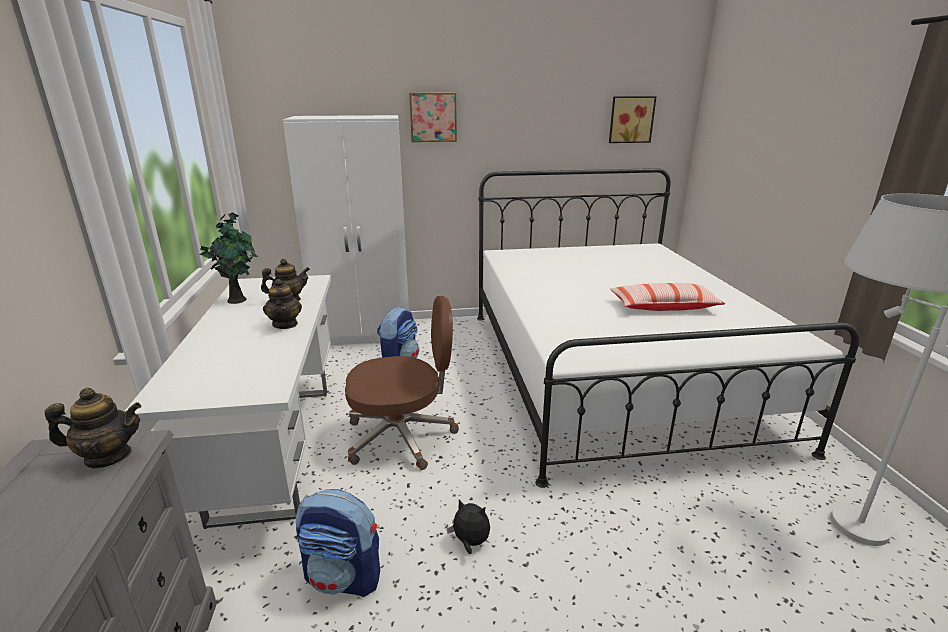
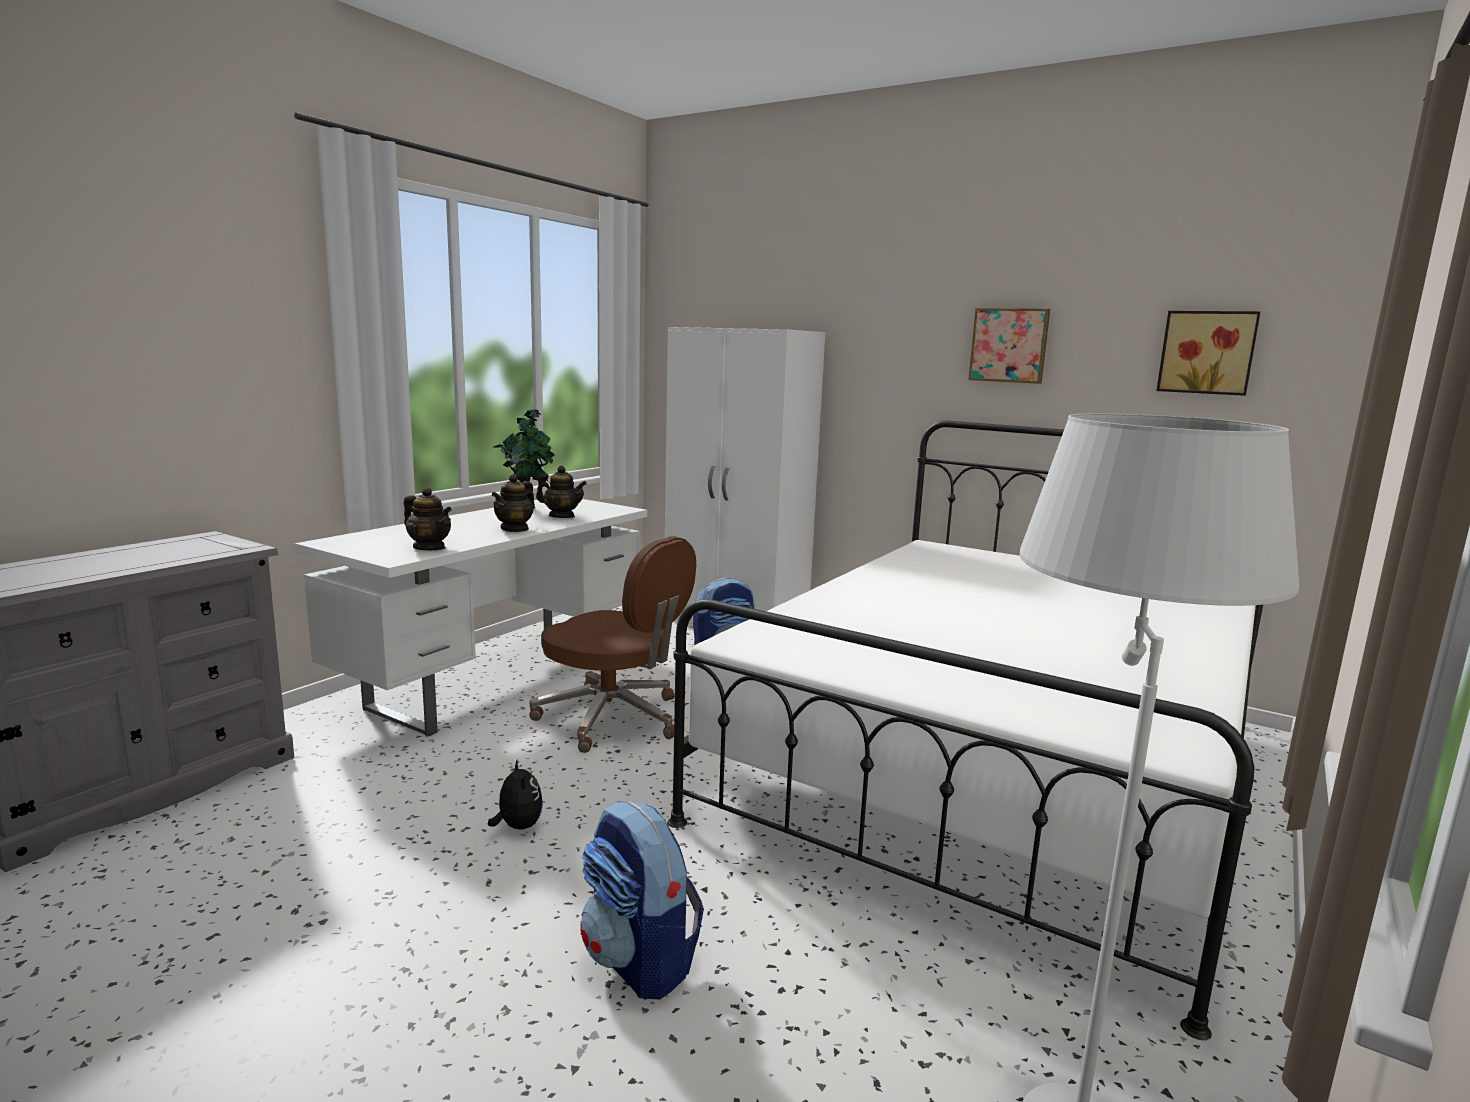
camera: 40 degrees right, 10 degrees down
teapot [44,388,141,468] -> teapot moved to [404,487,452,550]
backpack [296,489,380,597] -> backpack moved to [580,801,704,999]
picture [409,93,457,142] -> picture moved to [968,308,1050,384]
pillow [610,283,725,311] -> none

